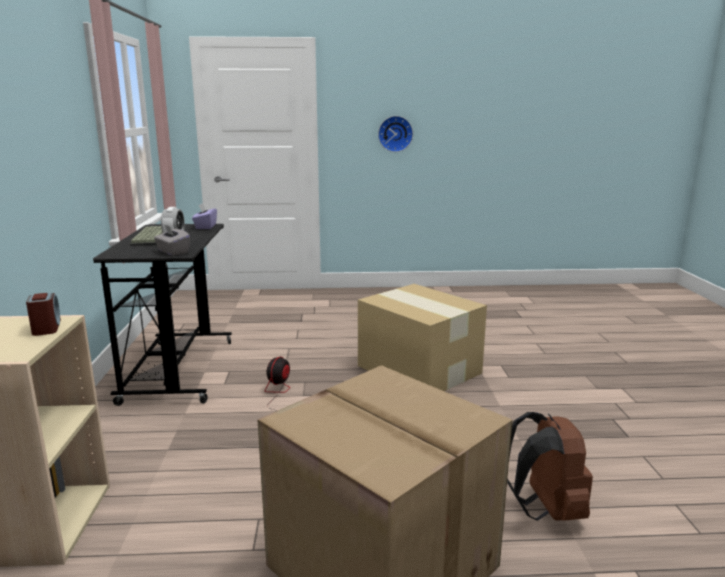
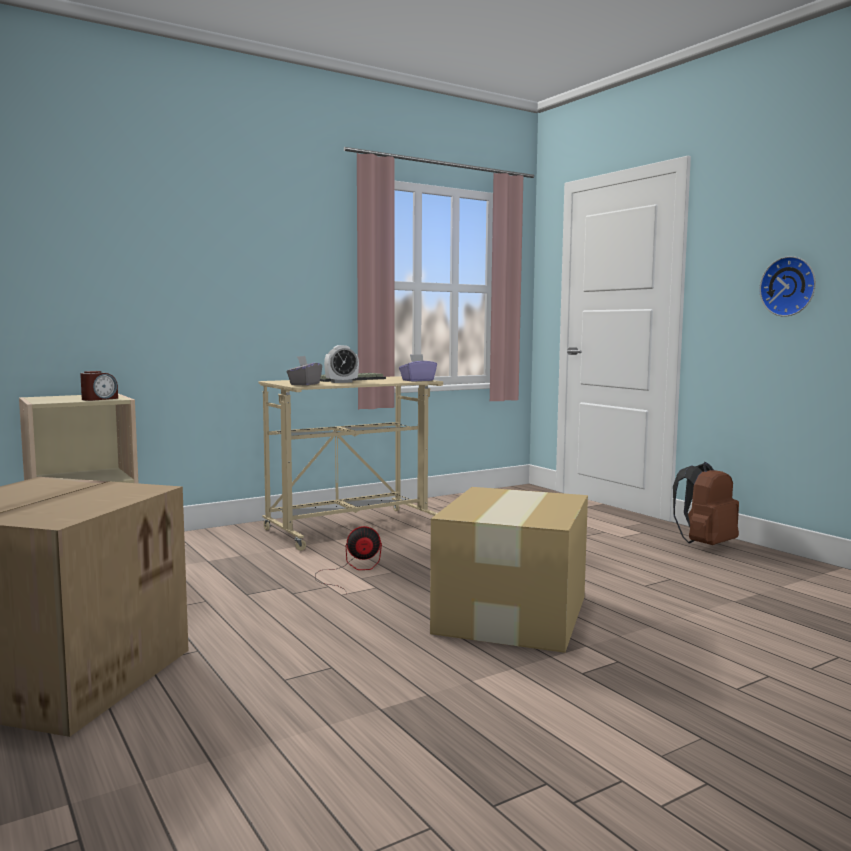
camera: 60 degrees right, 10 degrees down
black desk [93,224,232,406] -> beige desk [258,376,443,551]
brown backpack [507,412,593,521] -> brown backpack moved to [673,462,739,545]

